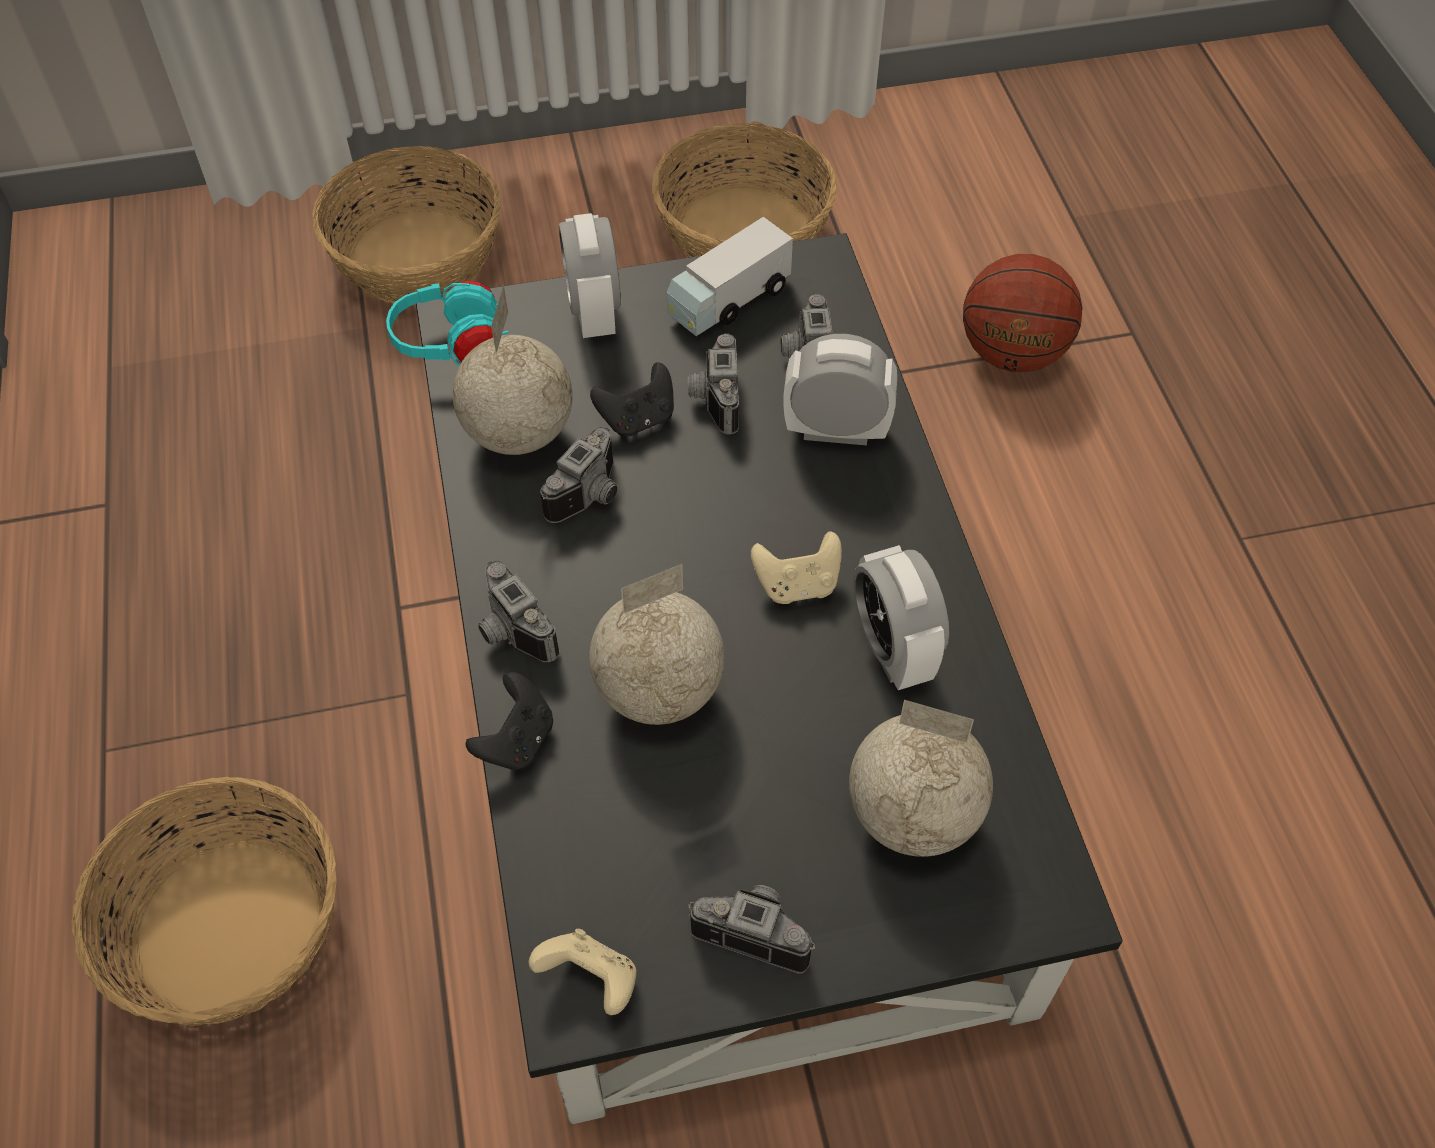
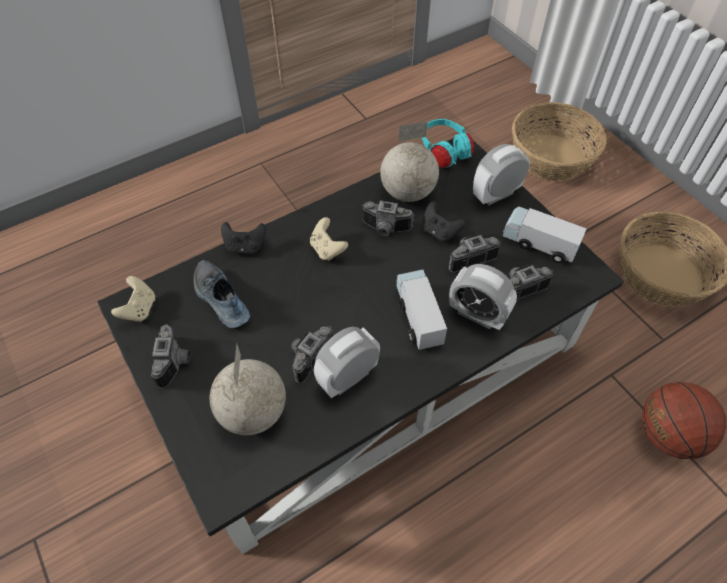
camera: 70 degrees right, 0 degrees up
basket [71,777,337,1026] -> none
camera [478,561,560,662] -> camera moved to [291,326,333,383]
globe [589,564,724,725] -> none
beige game controller [751,531,842,604] -> beige game controller moved to [310,217,348,261]
alarm clock [783,334,897,445] -> alarm clock turned 135 degrees clockwise [449,264,517,330]
none -> shoe [193,260,250,328]
none -> toy truck [396,270,447,350]

